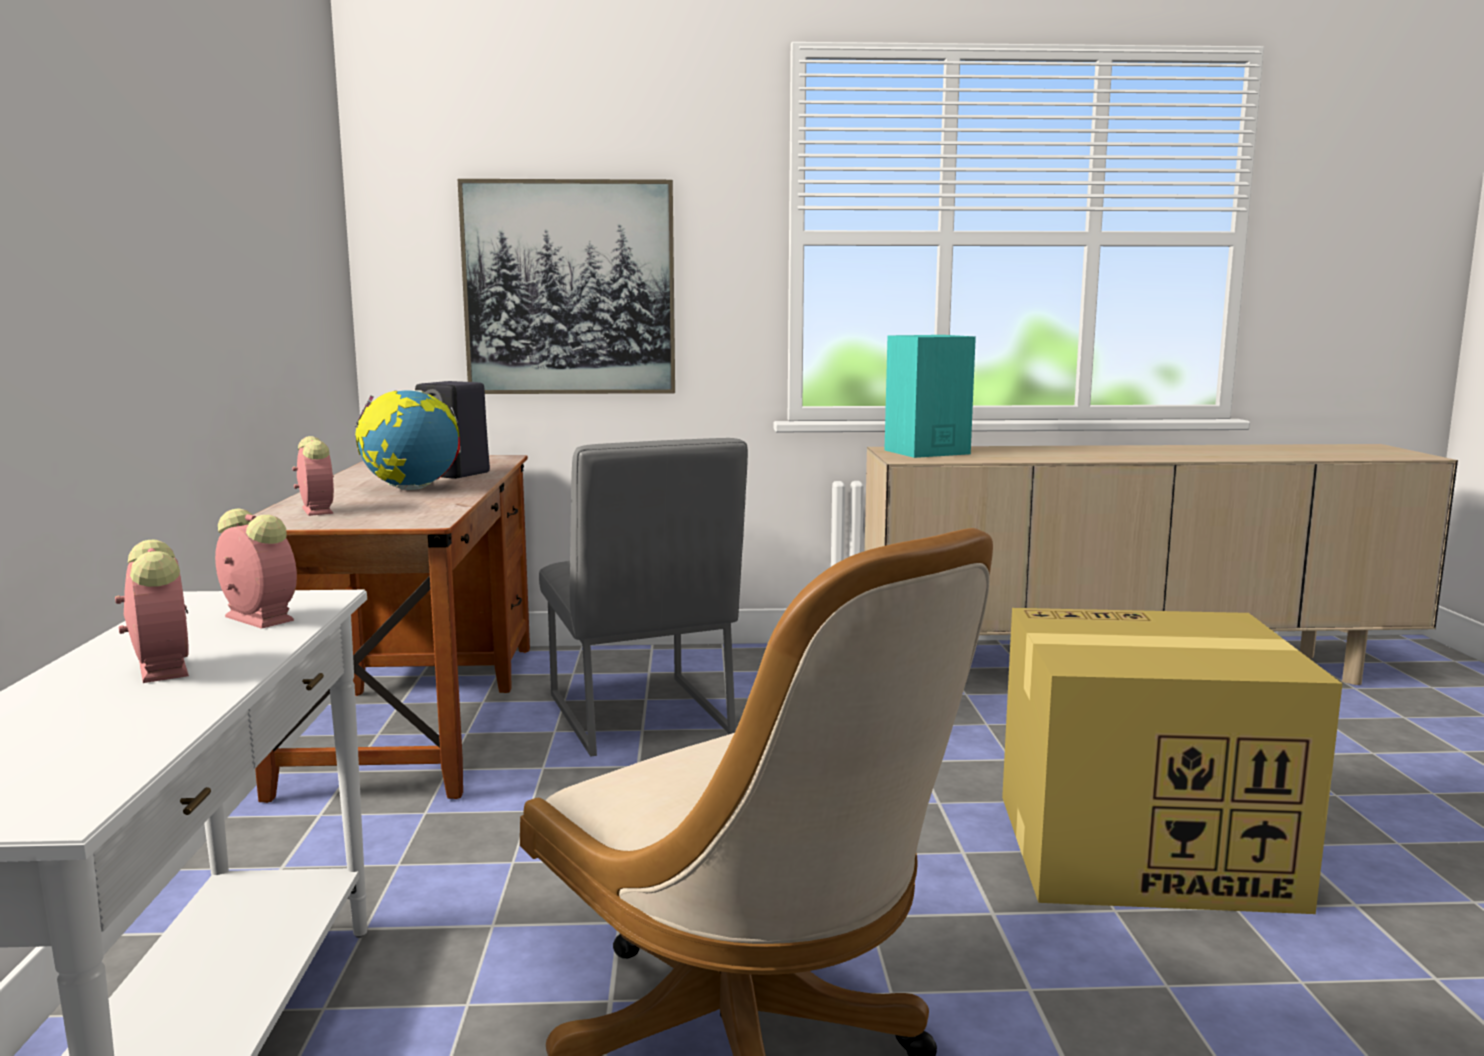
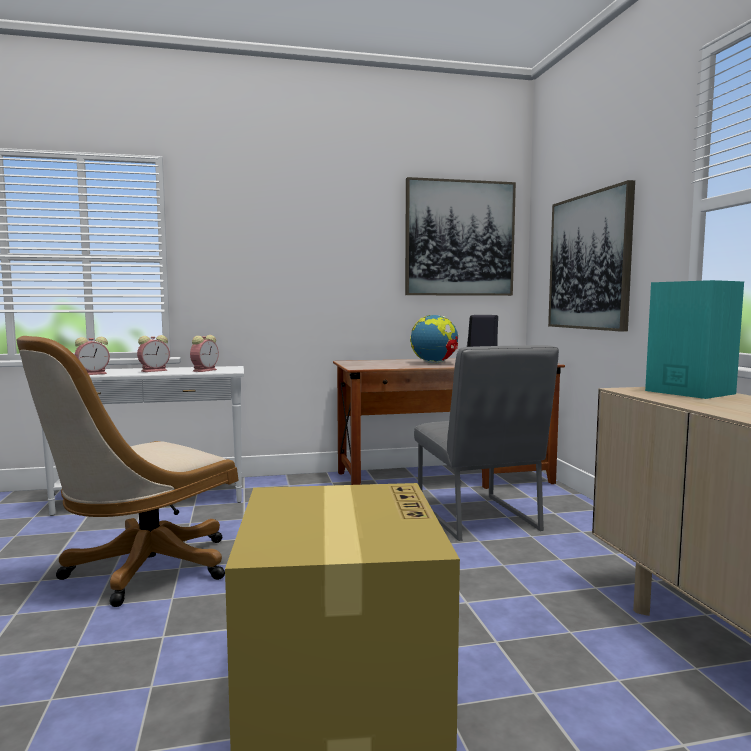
camera: 80 degrees right, 5 degrees down
alarm clock [292,436,334,516] -> alarm clock moved to [75,337,110,375]
grey chair [539,438,748,757] -> grey chair turned 75 degrees counterclockwise [414,345,559,541]
none -> picture [405,177,516,296]

